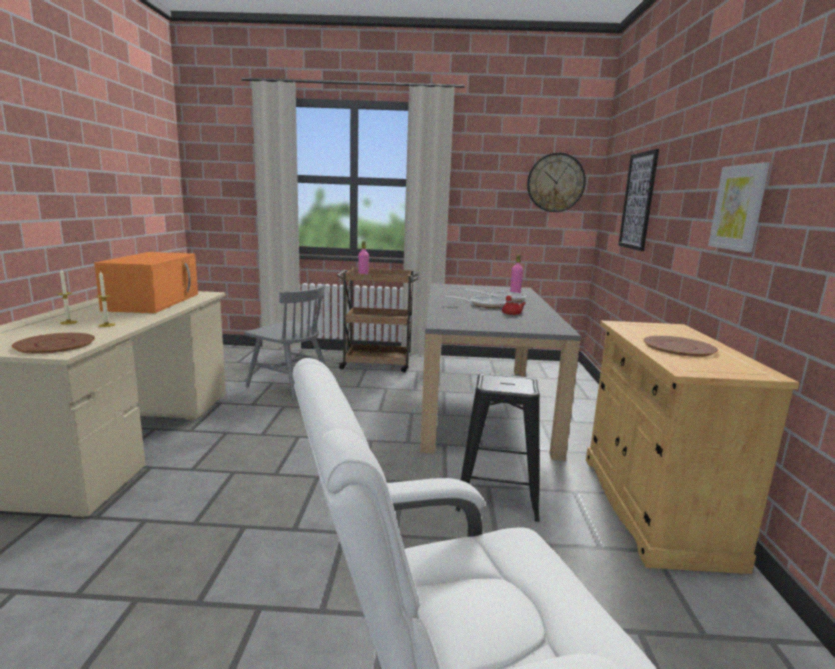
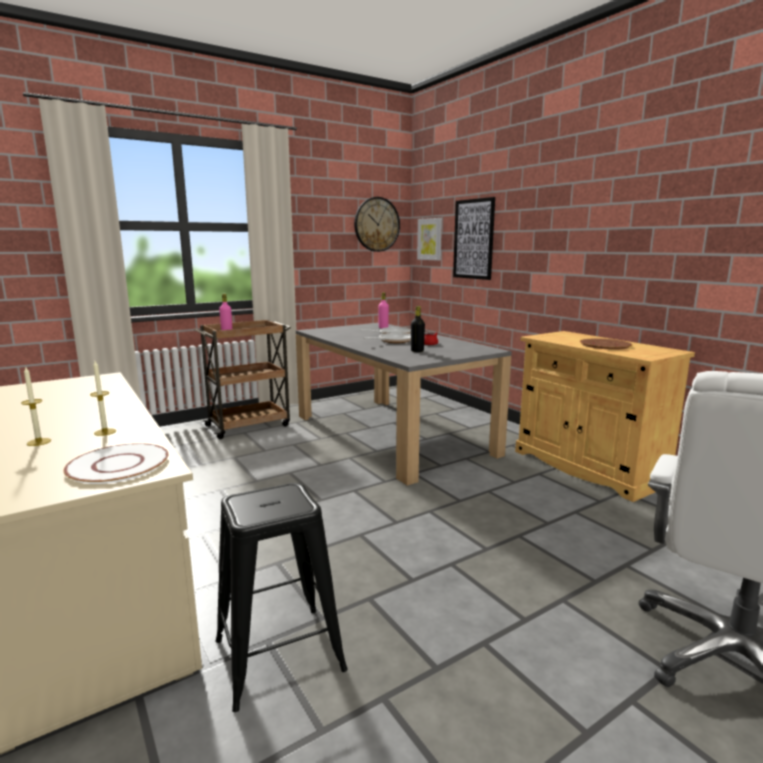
camera: 35 degrees left, 0 degrees up
brown plate [12,333,95,354] -> white plate [64,443,168,484]
orange microwave [94,252,198,313] -> none
grey chair [245,284,327,400] -> none
black stool [456,373,540,522] -> black stool moved to [216,483,348,712]
picture [708,162,770,253] -> picture moved to [417,218,442,261]
none -> black bottle [411,306,425,352]

